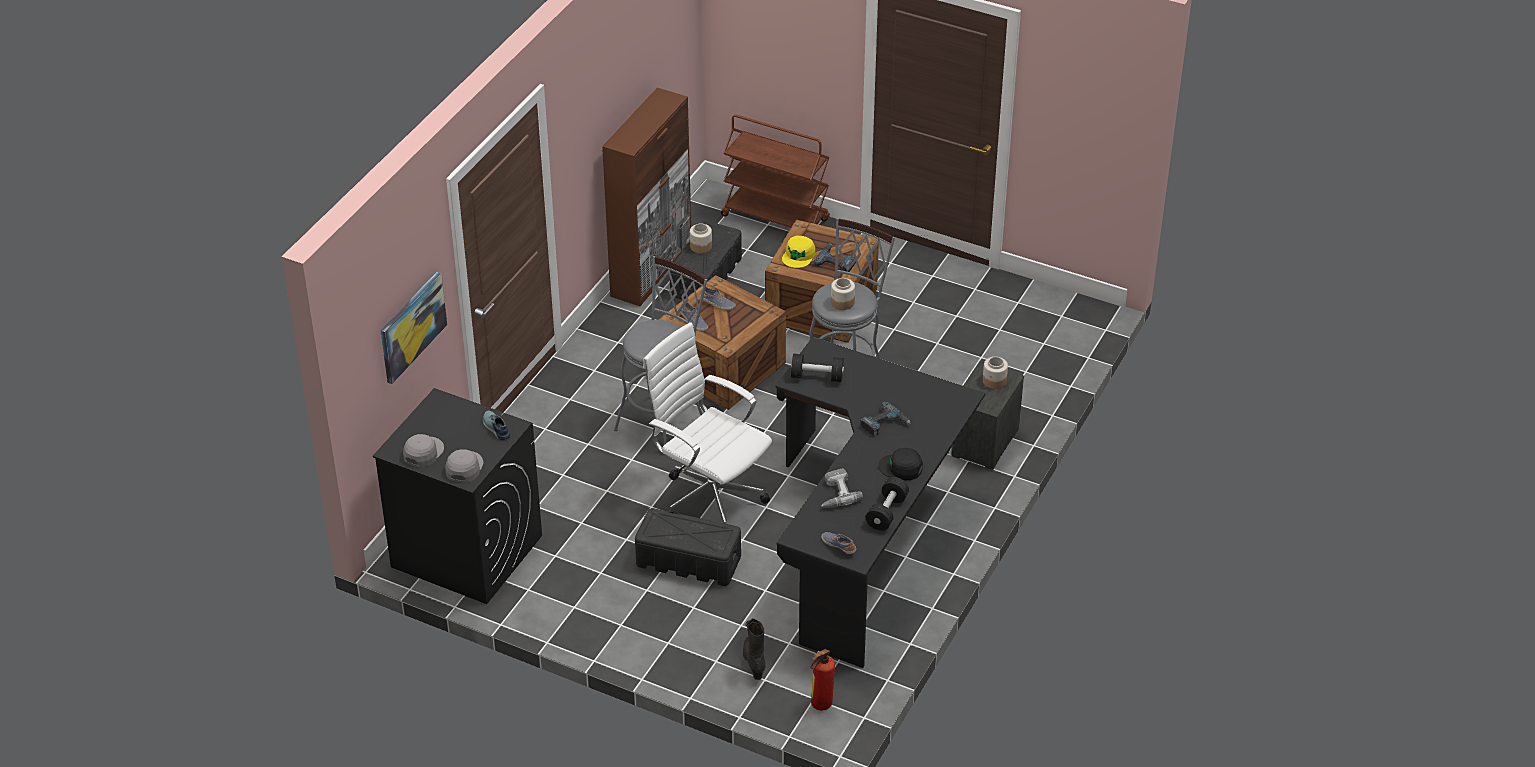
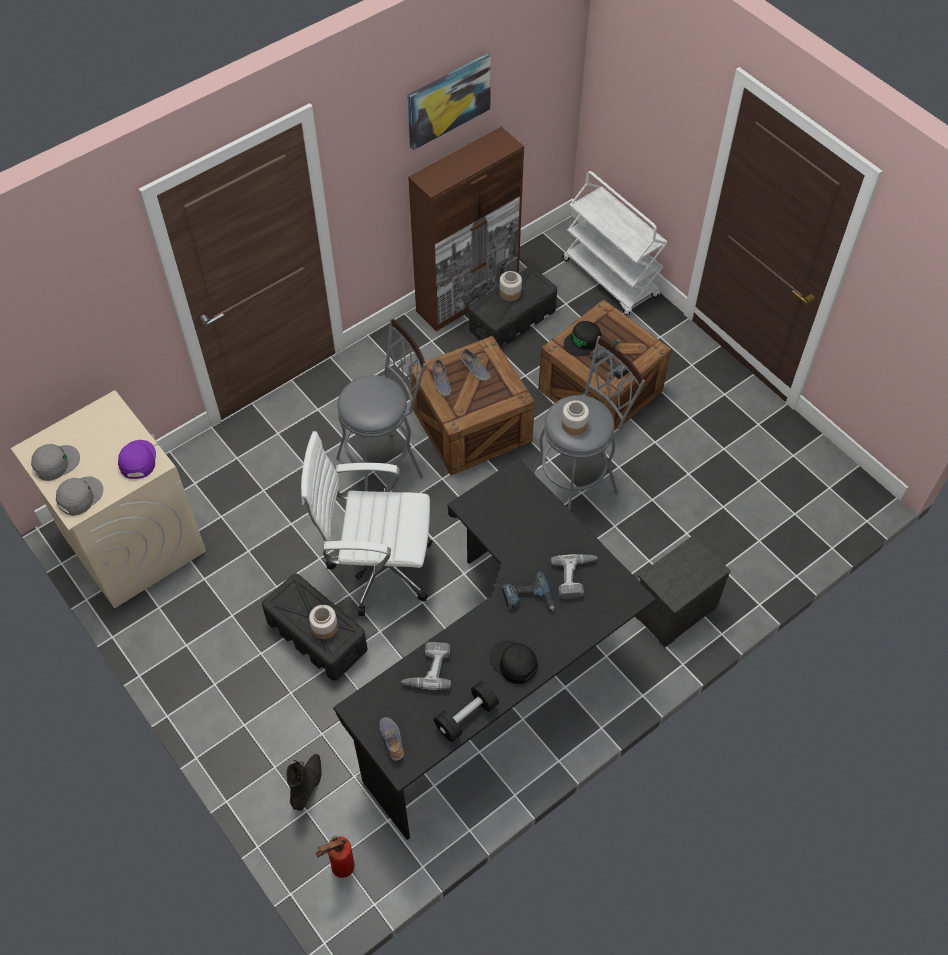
camera: 25 degrees right, 15 degrees up
black washing machine [373,388,542,604] -> beige washing machine [11,390,206,609]
picture [381,272,447,384] -> picture moved to [407,54,491,150]
shoe [483,411,510,440] -> purple cap [118,440,156,479]
white office chair [643,322,772,524] -> white office chair turned 60 degrees counterclockwise [301,431,433,616]
brown cart [721,115,830,228] -> white cart [563,171,668,316]
yellow cap [782,236,815,268] -> black cap [564,321,602,356]
black dumbbell [791,354,844,382] -> none
jar [983,357,1008,389] -> jar moved to [309,605,338,639]
none -> power drill [551,554,598,599]

